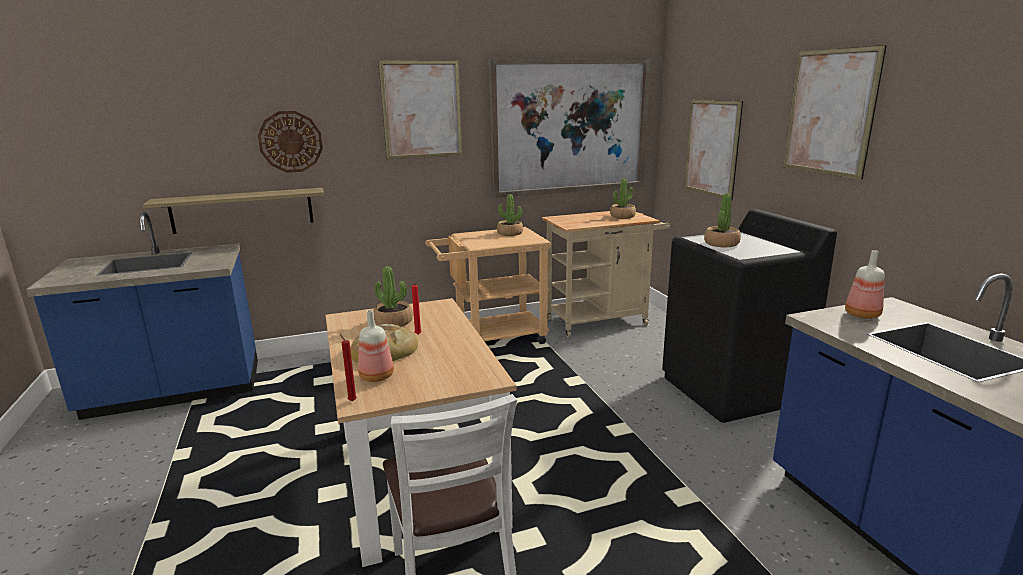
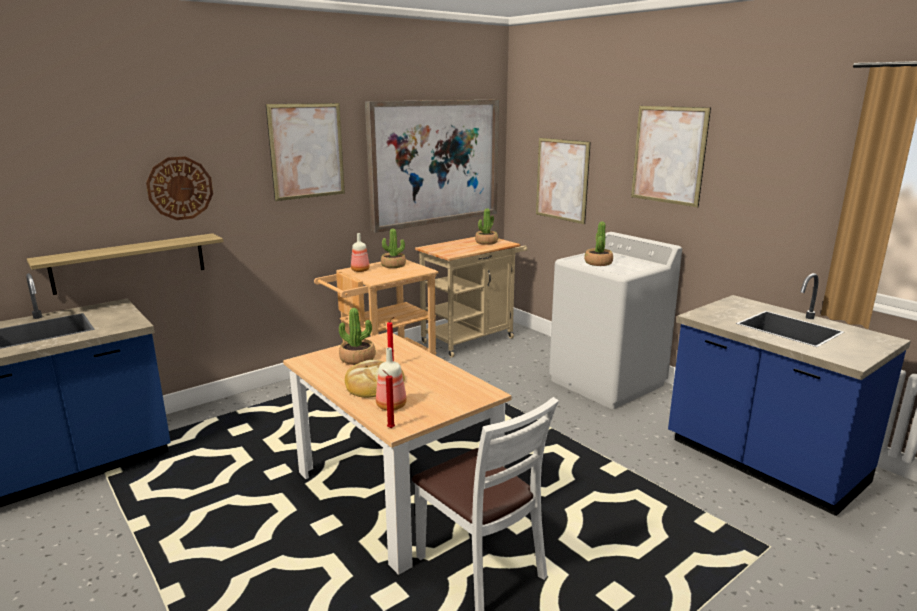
camera: 20 degrees left, 0 degrees up
black washing machine [662,209,837,423] -> white washing machine [549,232,682,409]
bottle [845,250,885,319] -> bottle moved to [351,233,370,272]

